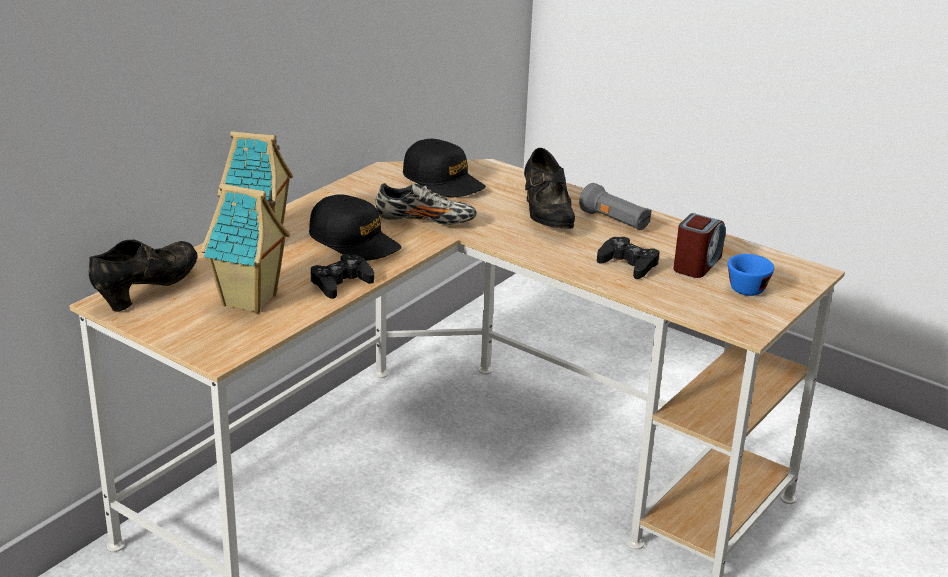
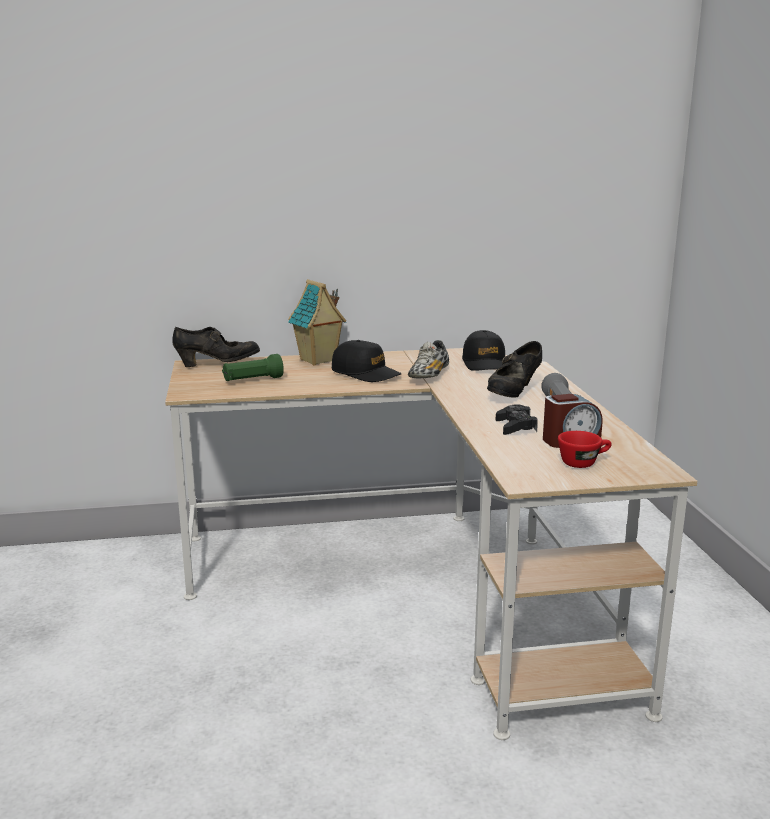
camera: 45 degrees right, 10 degrees down
toy house [201,183,290,313] -> green flashlight [222,354,284,381]
black cap [309,194,401,261] -> black cap turned 45 degrees counterclockwise [332,340,401,382]
black game controller [311,254,374,299] -> none
shoe [376,183,477,225] -> shoe turned 60 degrees clockwise [408,340,449,378]
blue cup [728,254,774,296] -> red cup [558,431,611,468]

